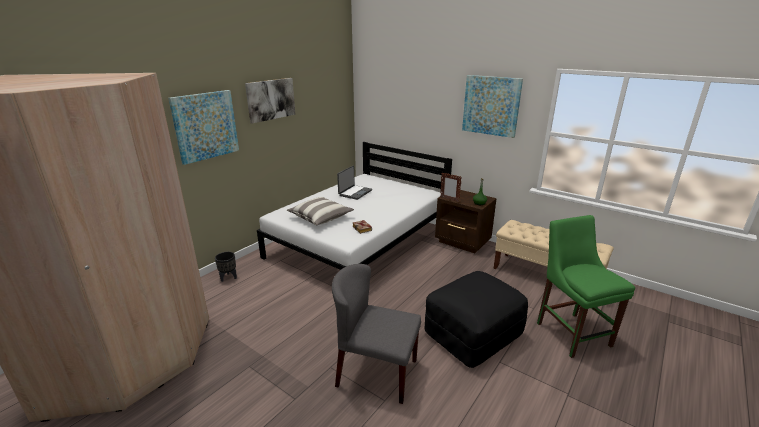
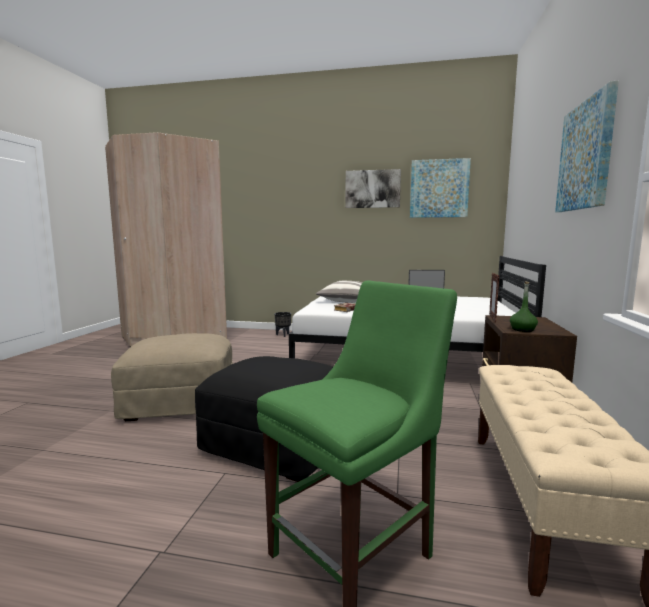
camera: 65 degrees right, 15 degrees down
picture [168,90,239,165] -> picture moved to [410,158,471,218]
grey chair [332,264,421,404] -> beige ottoman [111,333,233,421]

